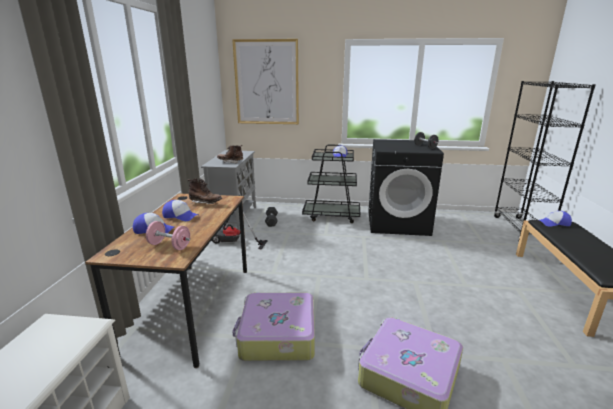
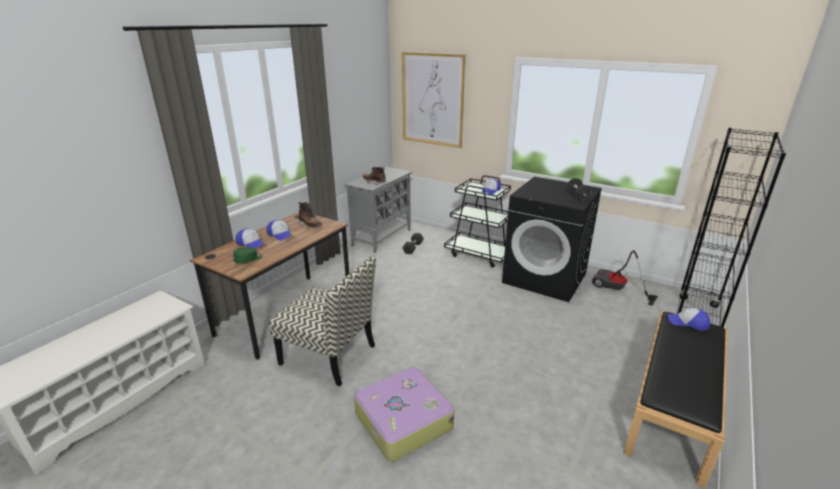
camera: 25 degrees right, 5 degrees up
pink dumbbell [146,221,190,250] -> green cap [233,247,262,264]
vacuum cleaner [211,212,268,250] -> vacuum cleaner moved to [592,250,658,306]
suitcase [232,293,315,361] -> chair [269,256,376,386]

